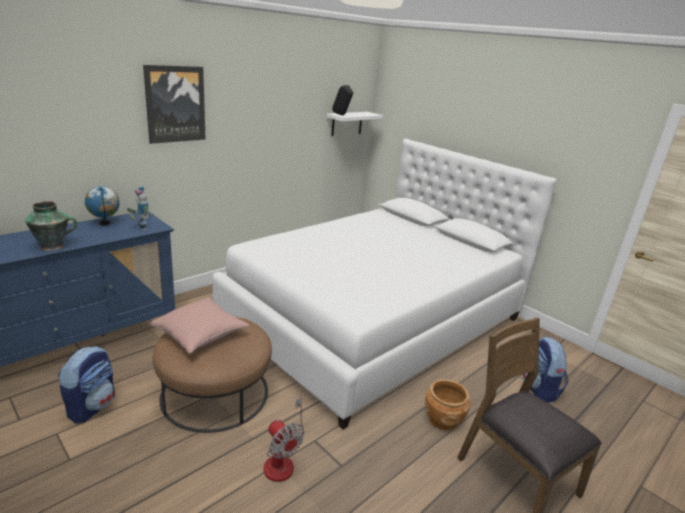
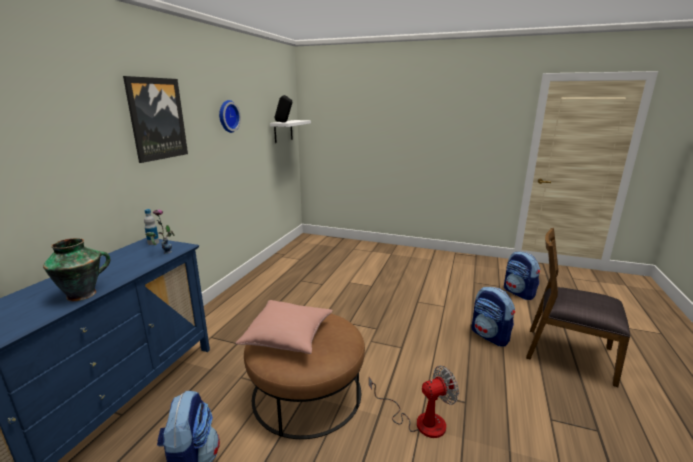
camera: 25 degrees left, 5 degrees down
globe [85,186,120,225] -> none
white bed [213,139,557,429] -> none
fan [264,398,304,482] -> fan turned 45 degrees counterclockwise [369,366,459,438]
brown planter [424,379,470,430] -> backpack [471,287,515,346]
none -> wall clock [219,100,241,133]

